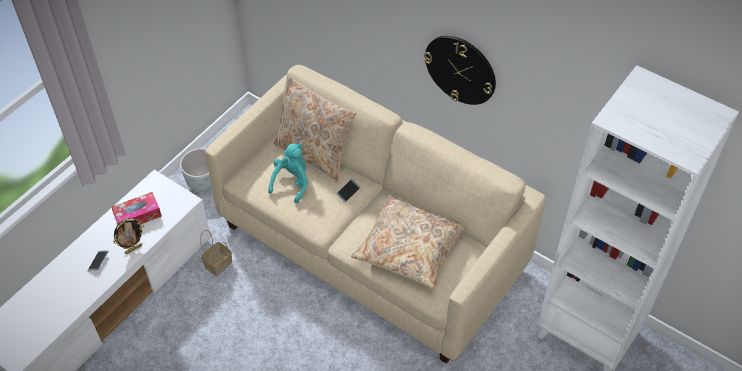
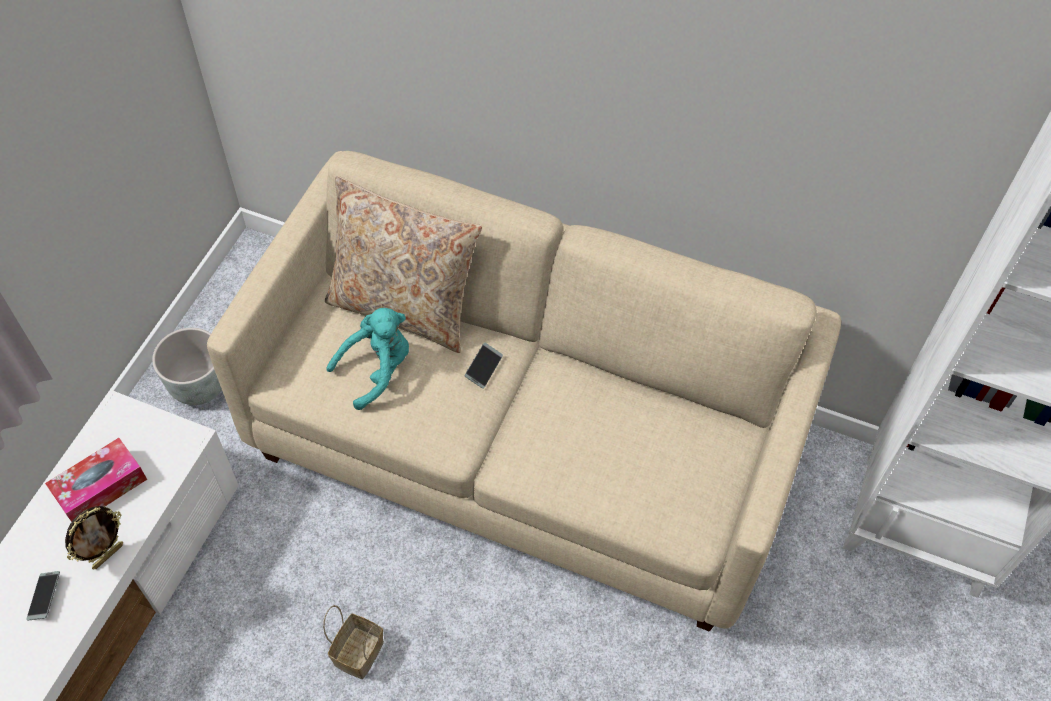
camera: 15 degrees left, 5 degrees up
basket [200,230,232,276] -> basket moved to [323,605,384,679]
turquoise plush toy [268,143,308,203] -> turquoise plush toy turned 45 degrees clockwise [326,308,409,410]
beige pillow [351,195,465,290] -> none
wall clock [424,36,496,105] -> none

